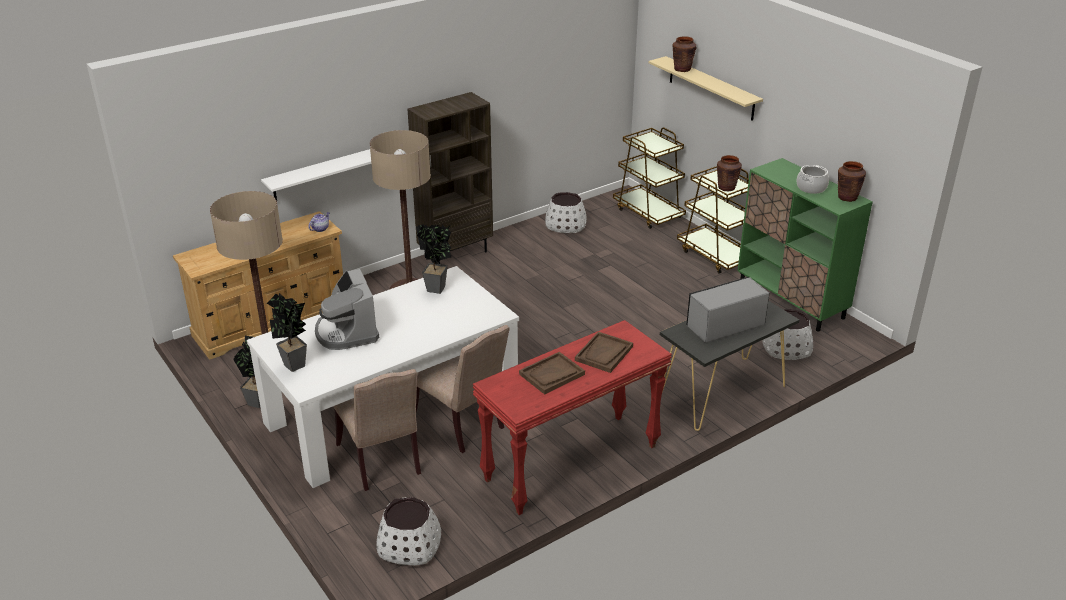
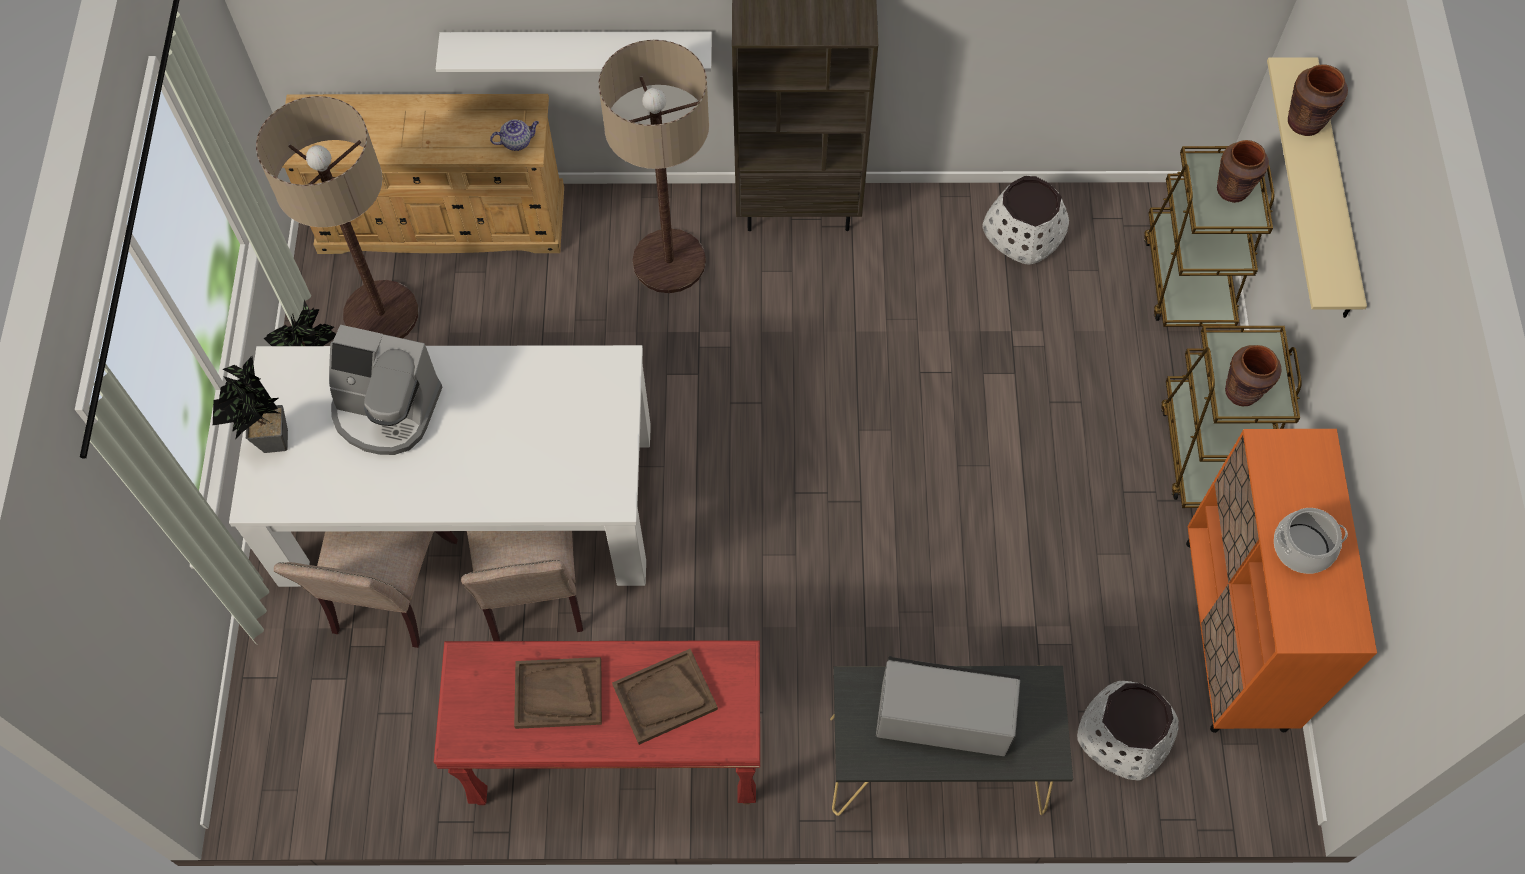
camera: 35 degrees right, 30 degrees up
coffee machine [315,269,379,350] -> coffee machine turned 90 degrees counterclockwise [329,325,442,455]
white planter [376,497,441,566] -> none
potted plant [416,224,452,294] -> none
green cabinet [738,158,873,332] -> orange cabinet [1186,429,1377,733]
brown vase [838,161,866,202] -> brown vase moved to [1217,140,1269,203]

